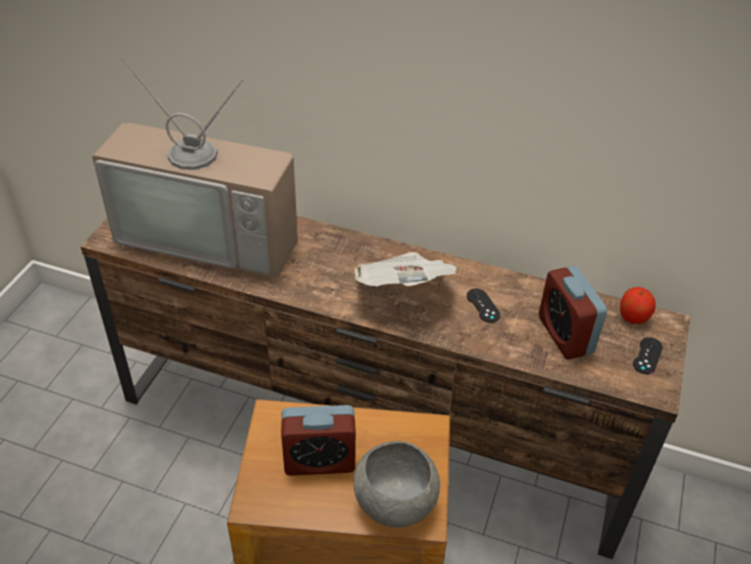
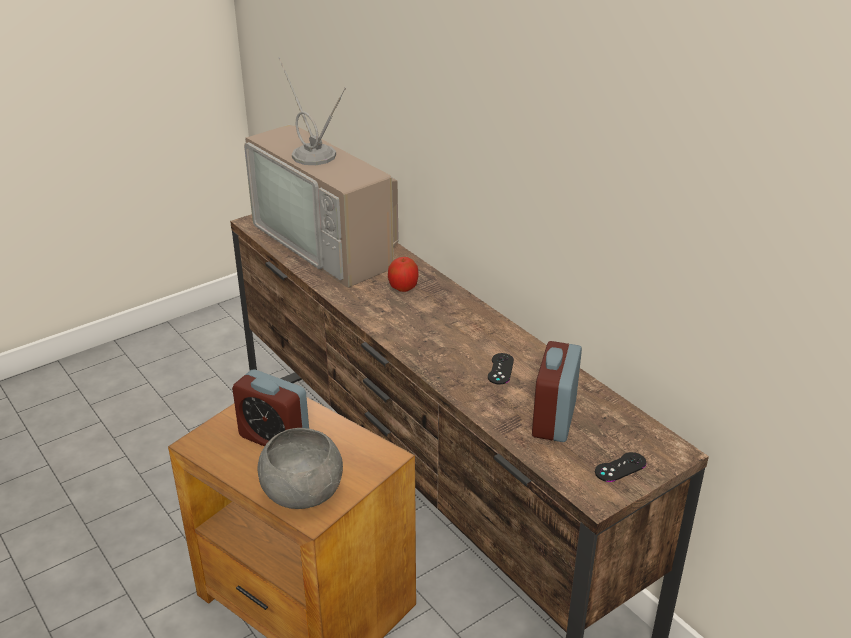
camera: 35 degrees right, 10 degrees down
newspaper [355,252,457,286] -> none
apple [620,287,656,324] -> apple moved to [388,257,419,292]

